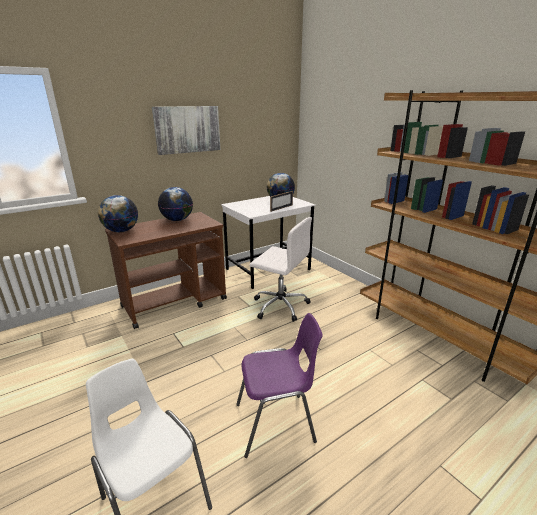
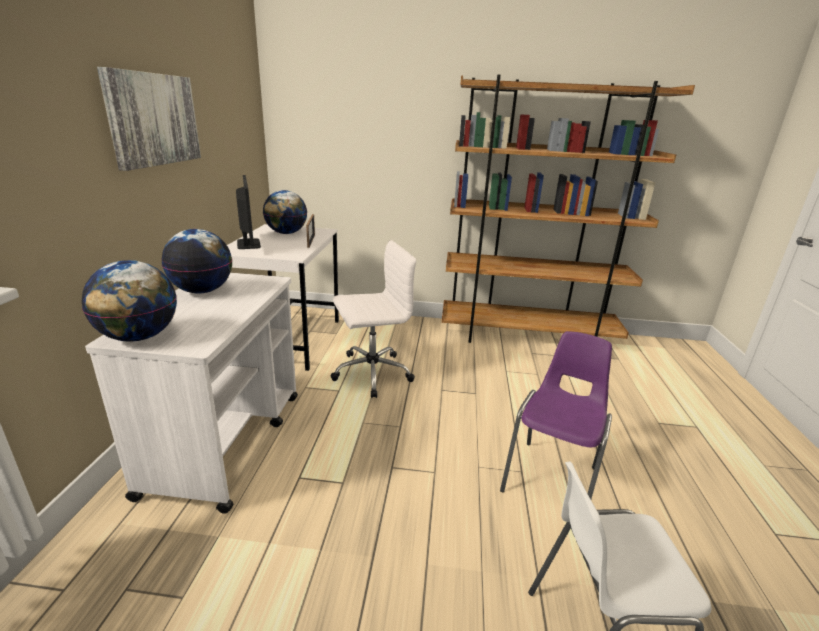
camera: 50 degrees left, 0 degrees up
brown cart [105,212,227,329] -> white cart [85,273,298,514]
none -> monitor [236,175,261,249]

